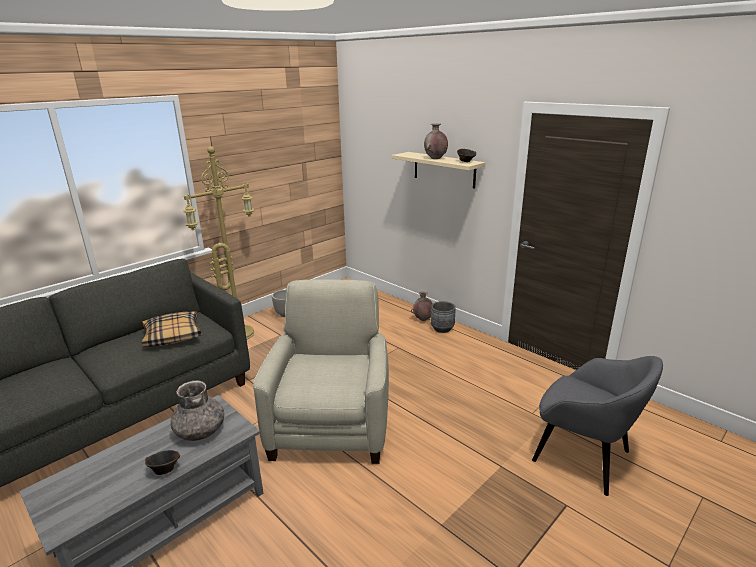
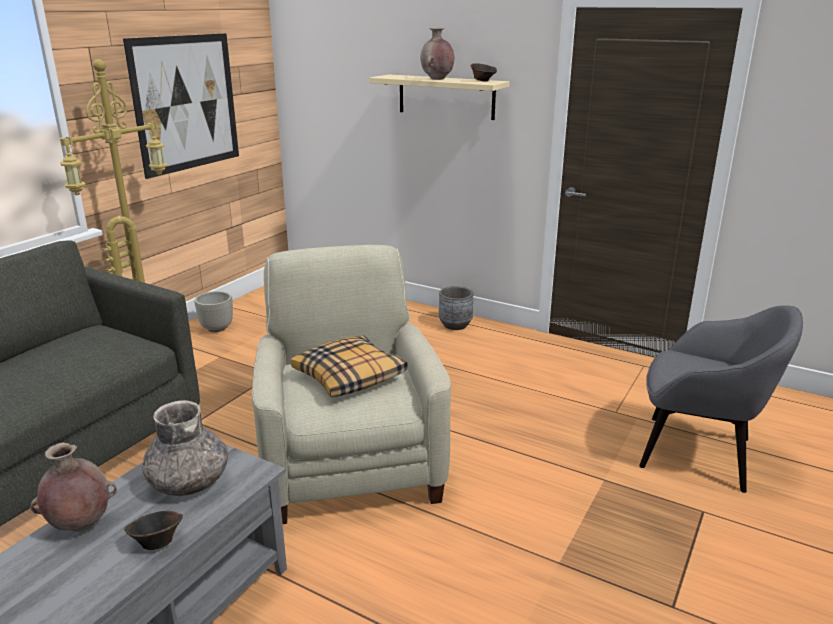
camera: 15 degrees left, 0 degrees up
pillow [142,311,201,347] -> pillow moved to [291,336,407,397]
brown vase [411,291,433,321] -> brown vase moved to [31,442,117,532]
none -> picture [123,33,239,179]

